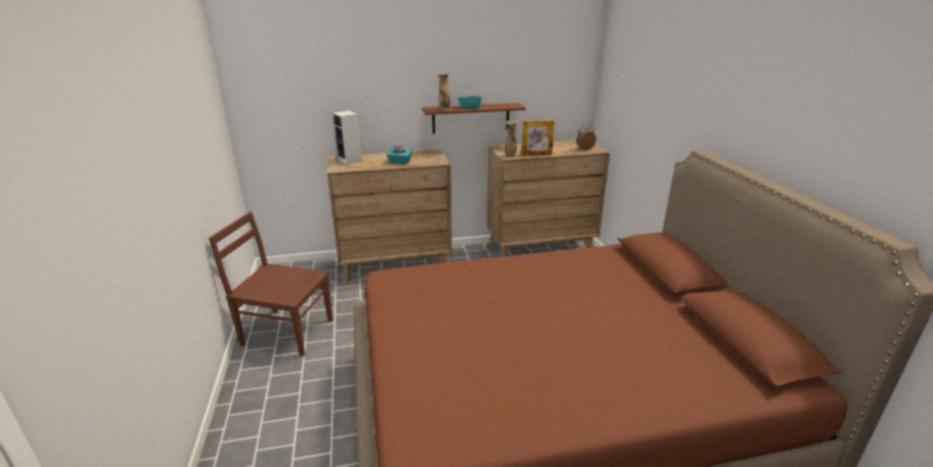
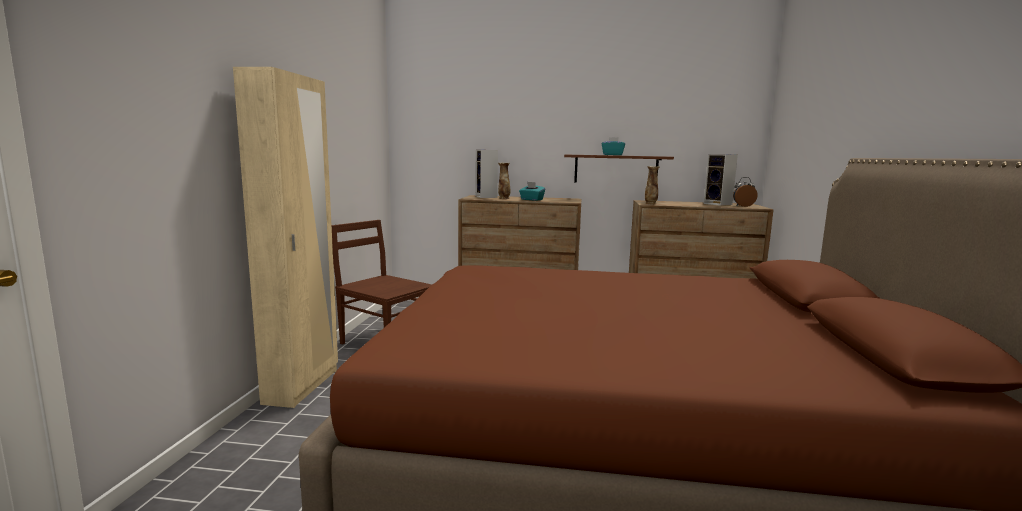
camera: 20 degrees right, 15 degrees down
vase [438,73,451,110] -> vase moved to [498,163,510,199]
picture frame [521,120,555,156] -> none
none -> beige wardrobe [233,67,338,408]
none -> speaker [703,154,738,206]

